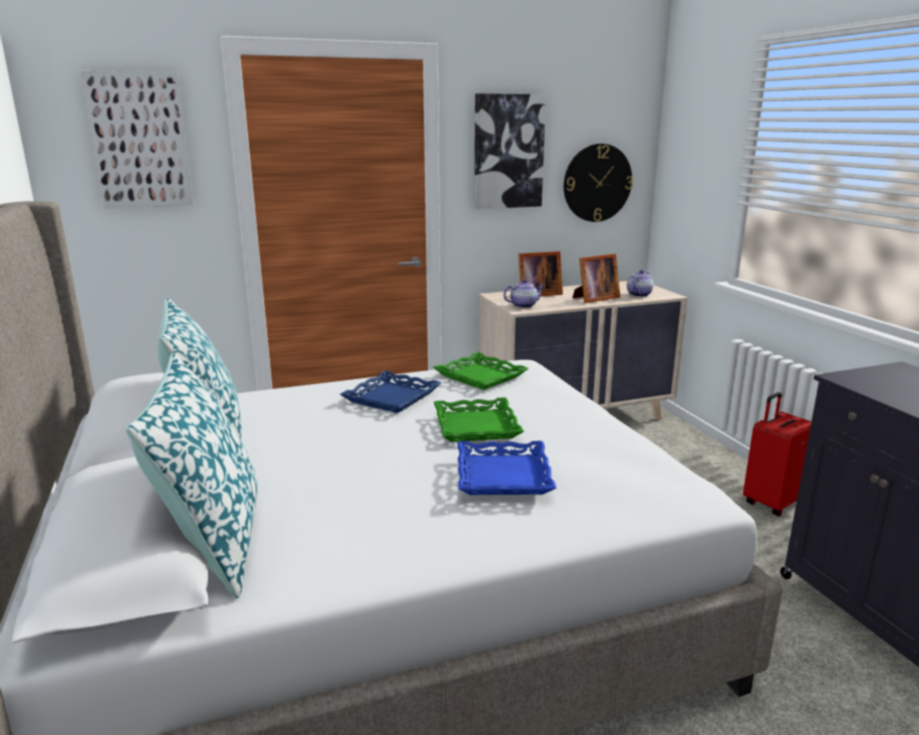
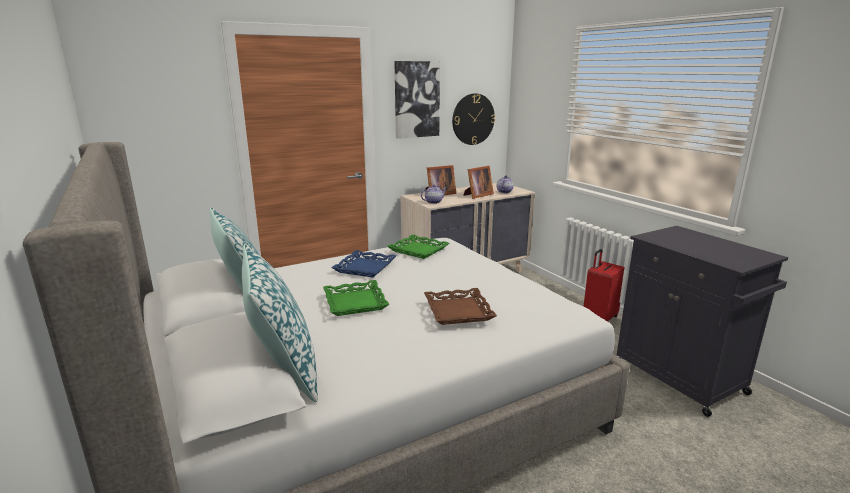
camera: 10 degrees left, 0 degrees up
picture [81,71,194,209] -> none
green tray [434,397,524,442] -> green tray moved to [323,280,390,316]
blue tray [457,441,556,495] -> brown tray [424,288,497,325]

